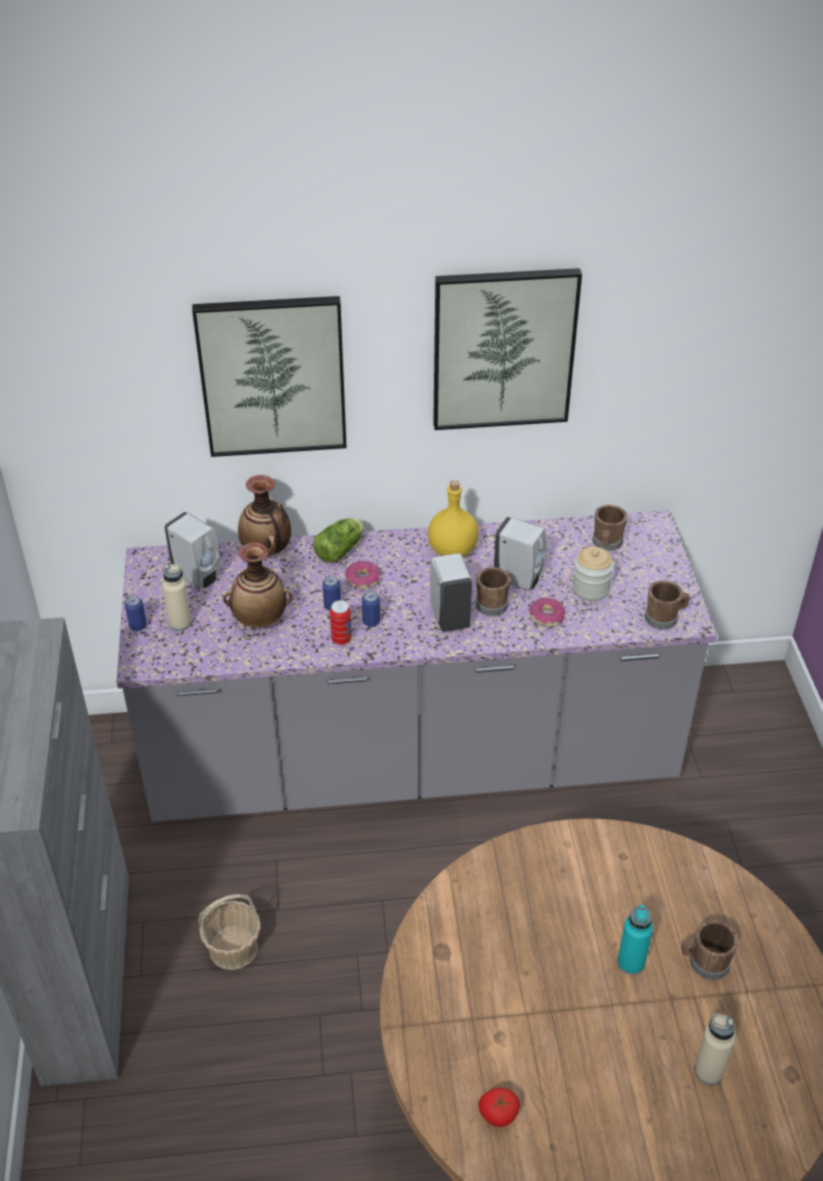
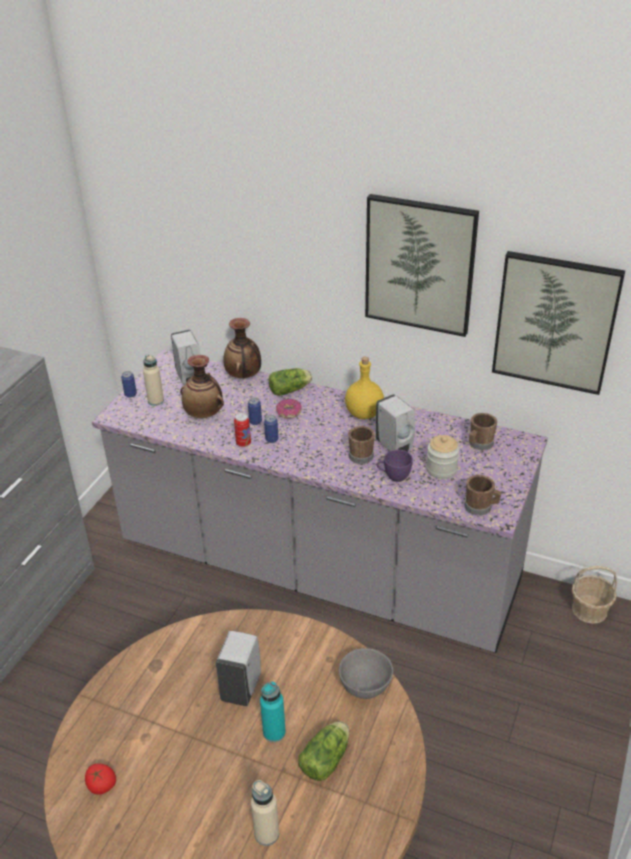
camera: 30 degrees right, 5 degrees down
picture [192,296,347,457] -> picture moved to [492,251,625,395]
basket [198,894,261,970] -> basket moved to [572,566,617,624]
white soap dispenser [430,553,472,632] -> white soap dispenser moved to [216,631,261,706]
donut [530,598,565,627] -> purple cup [377,450,413,482]
brown mug [682,920,738,980] -> lettuce [298,721,350,781]
none -> grey bowl [339,648,393,699]

